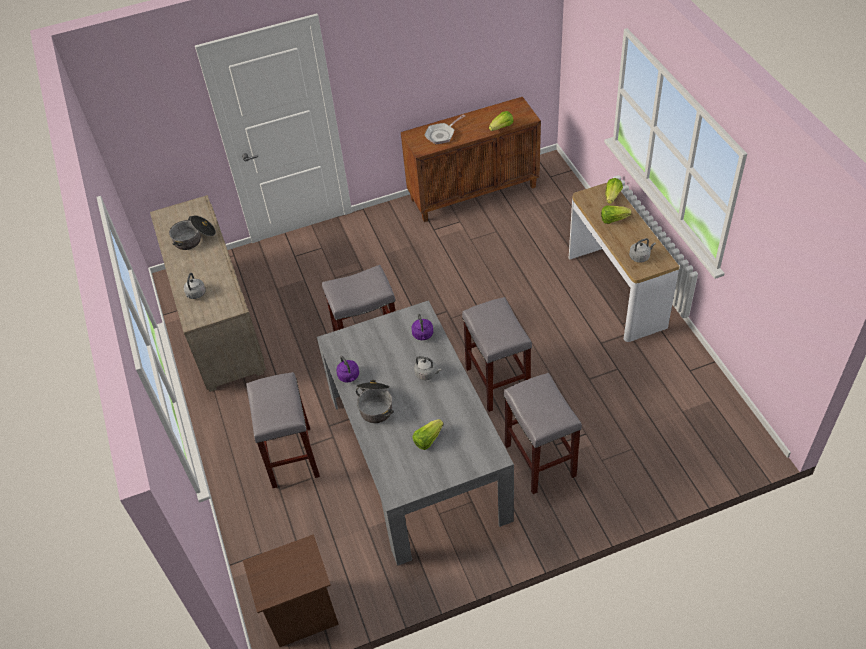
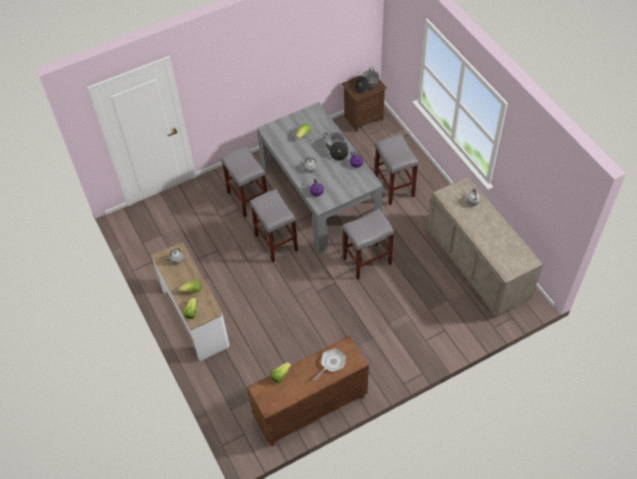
camera: 170 degrees right, 5 degrees up
cooking pot [169,216,216,250] -> cooking pot moved to [355,67,380,94]

